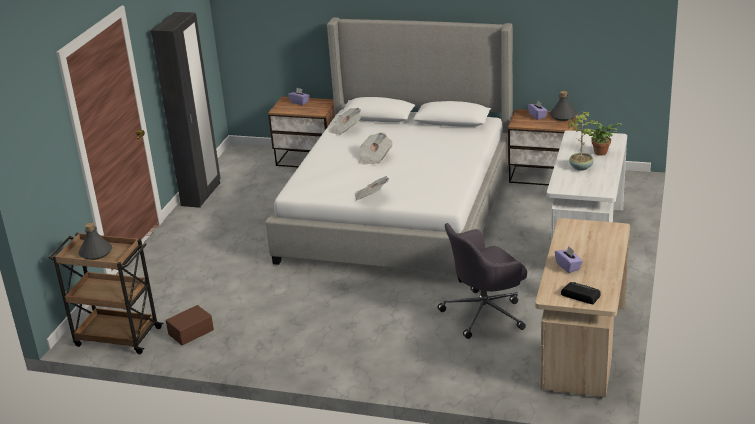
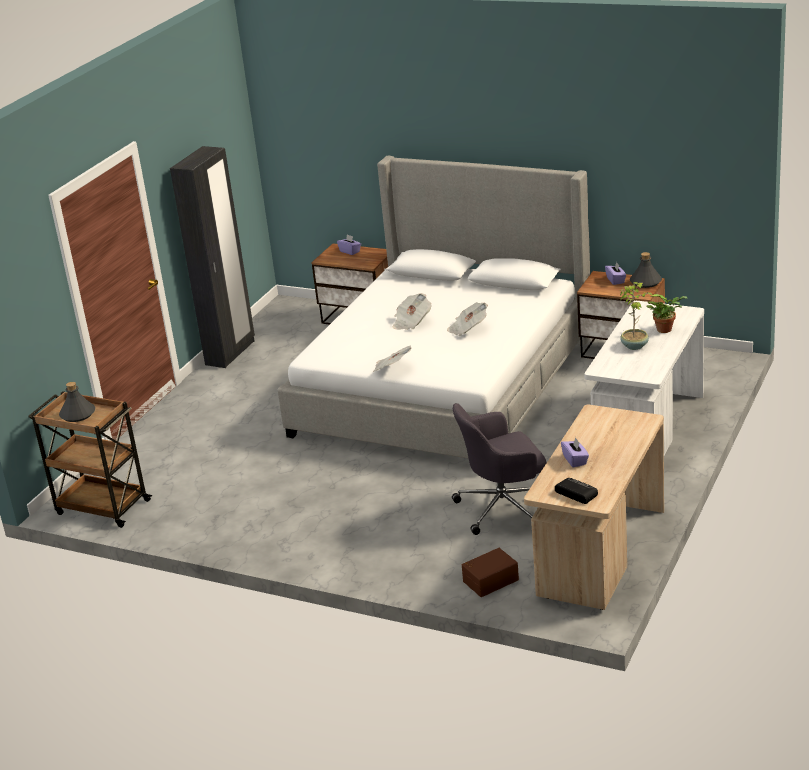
camera: 10 degrees right, 0 degrees up
brown storage box [166,305,214,345] -> brown storage box moved to [462,548,519,597]
newspaper [328,108,361,135] -> newspaper moved to [447,302,488,336]

